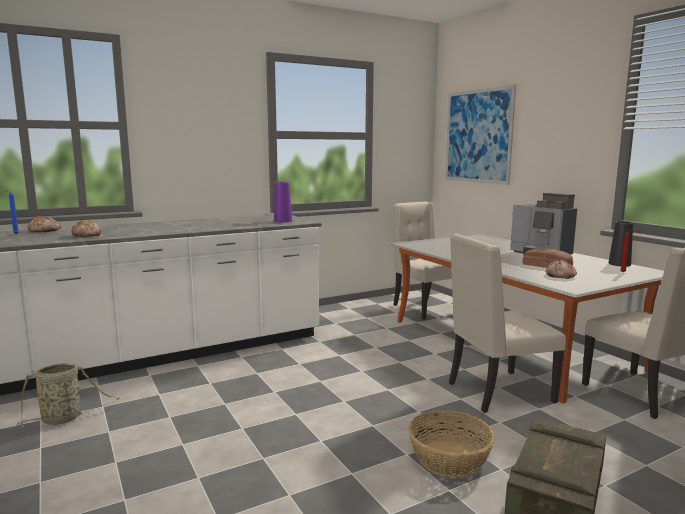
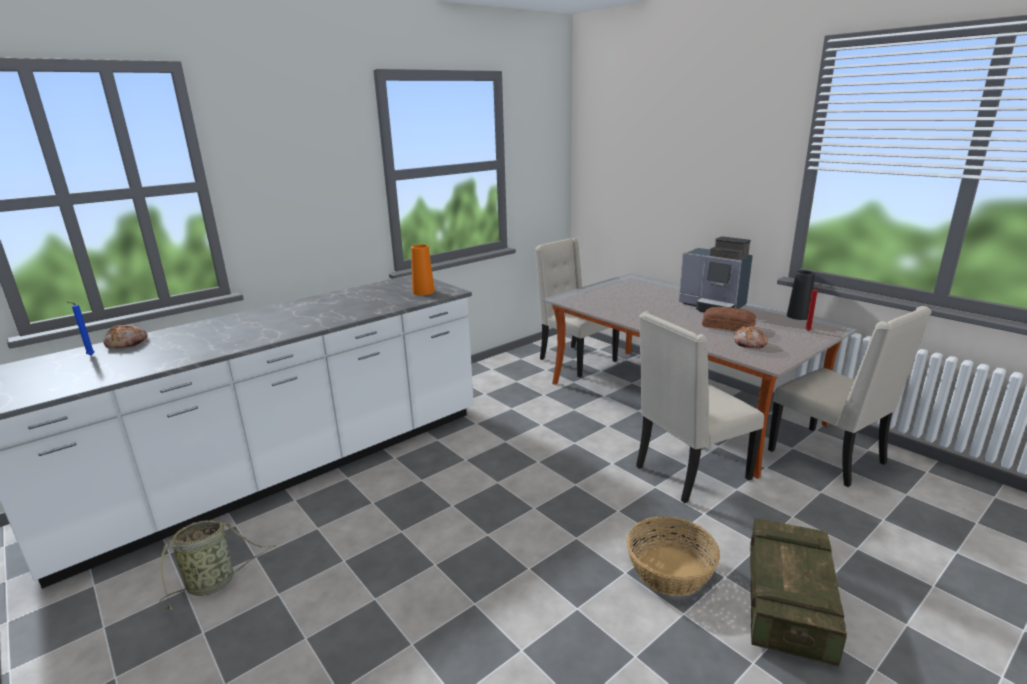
camera: 10 degrees left, 10 degrees up
bread [72,220,101,237] -> none
purple vase [274,182,292,222] -> orange vase [411,244,435,295]
picture [445,85,516,185] -> none

